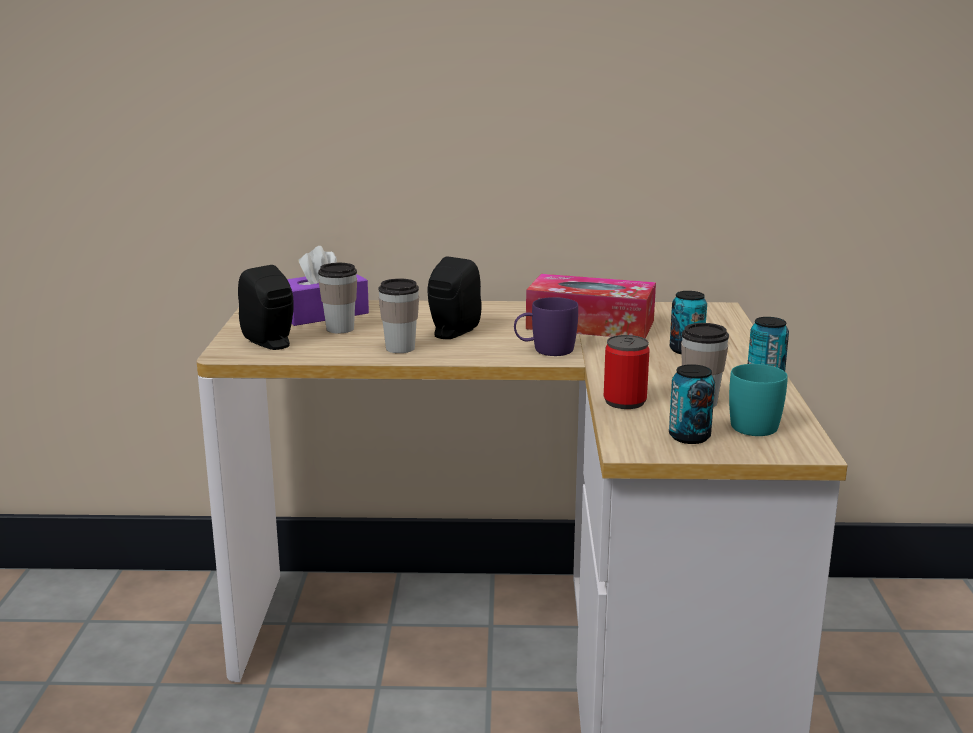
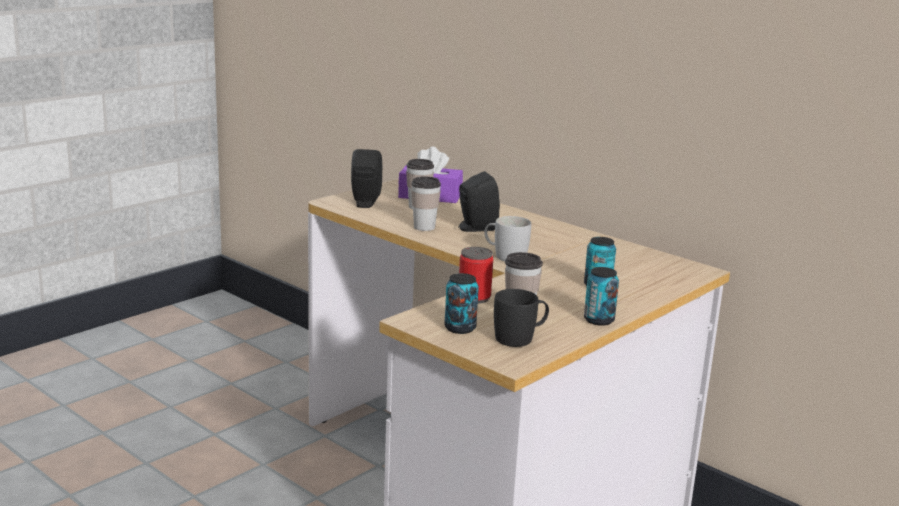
camera: 40 degrees right, 0 degrees up
purple mug [514,297,578,356] -> white mug [484,216,531,261]
tissue box [526,274,656,338] -> none
turquoise mug [729,364,788,436] -> black mug [494,289,549,347]

